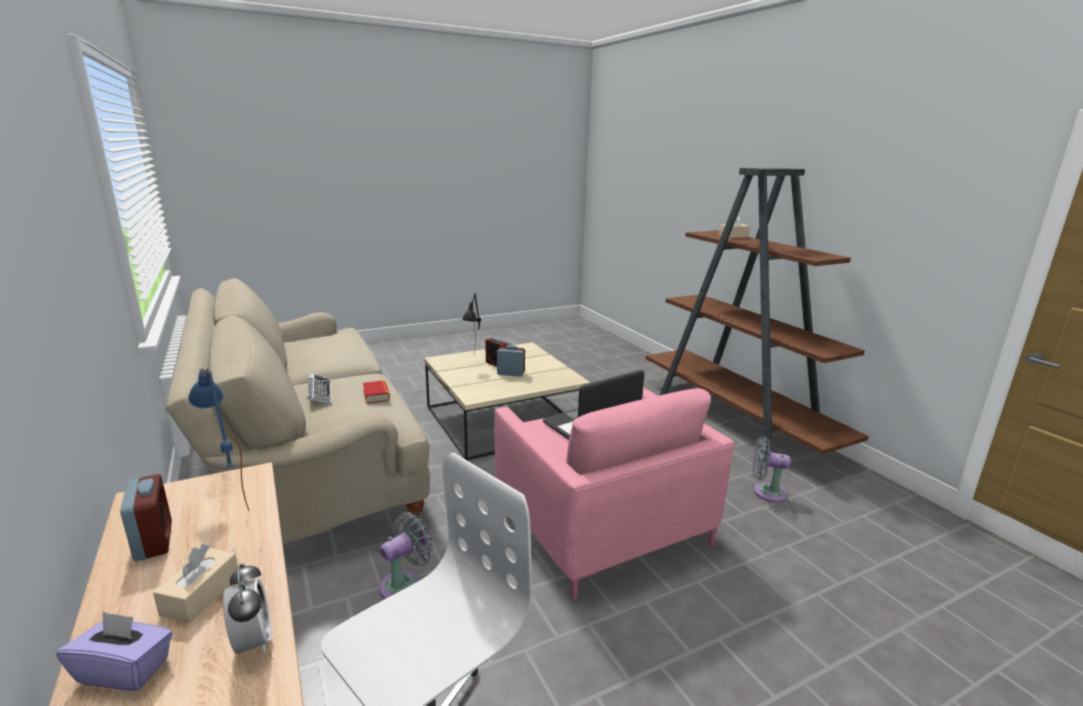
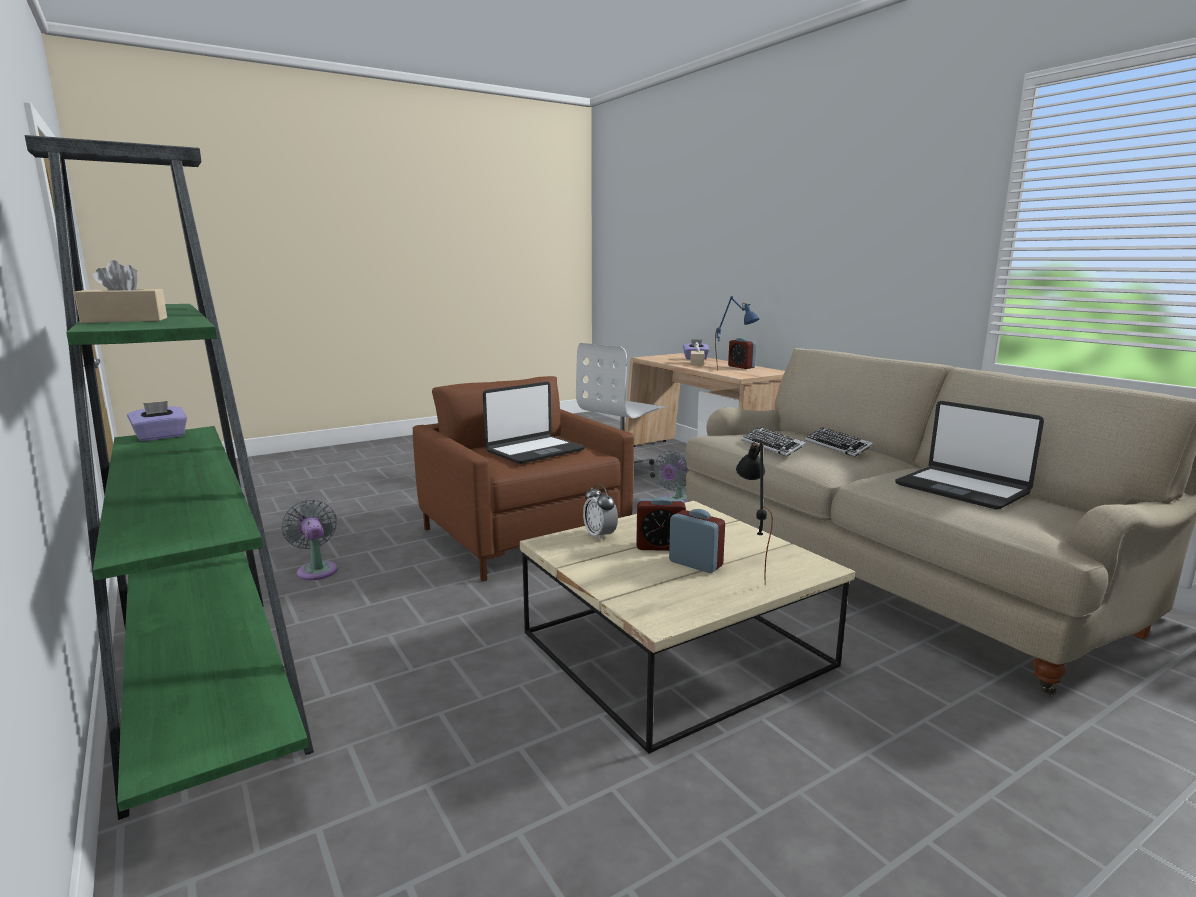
camera: 175 degrees right, 5 degrees down
alarm clock [223,564,272,654] -> alarm clock moved to [583,484,618,541]
book [363,380,390,404] -> keyboard [741,427,807,457]
pink armchair [494,387,734,600] -> brown armchair [413,376,634,582]
brown bookcase [646,168,869,461] -> green bookcase [25,135,314,820]
grey fan [753,437,790,503] -> grey fan turned 135 degrees counterclockwise [282,500,338,580]
none -> purple tissue box [127,401,187,441]
none -> laptop [895,401,1044,509]

